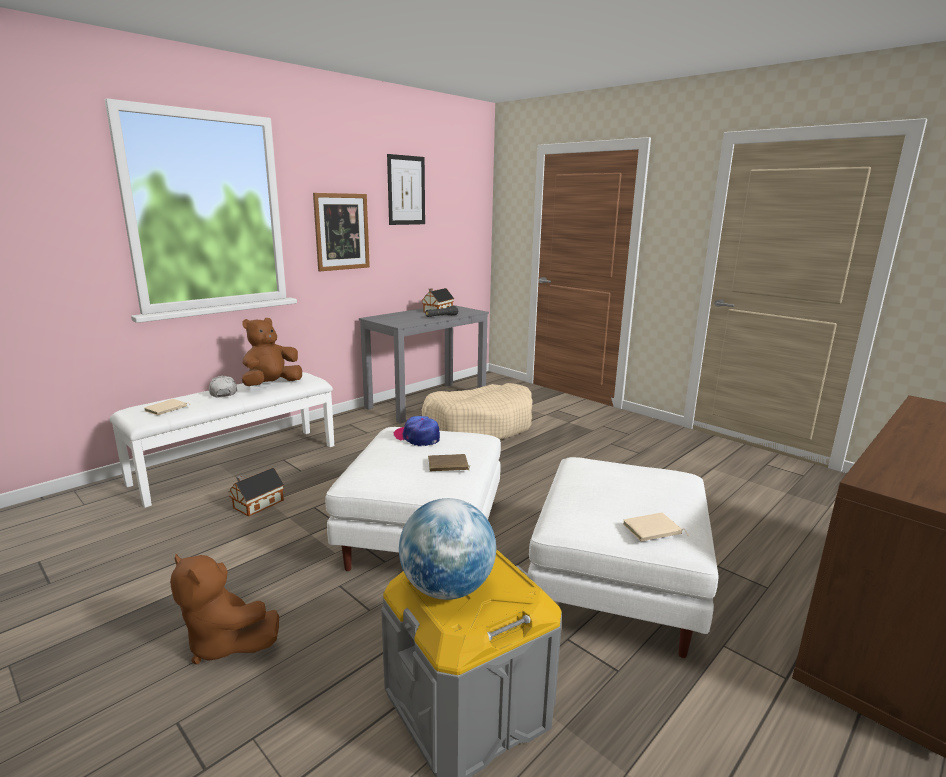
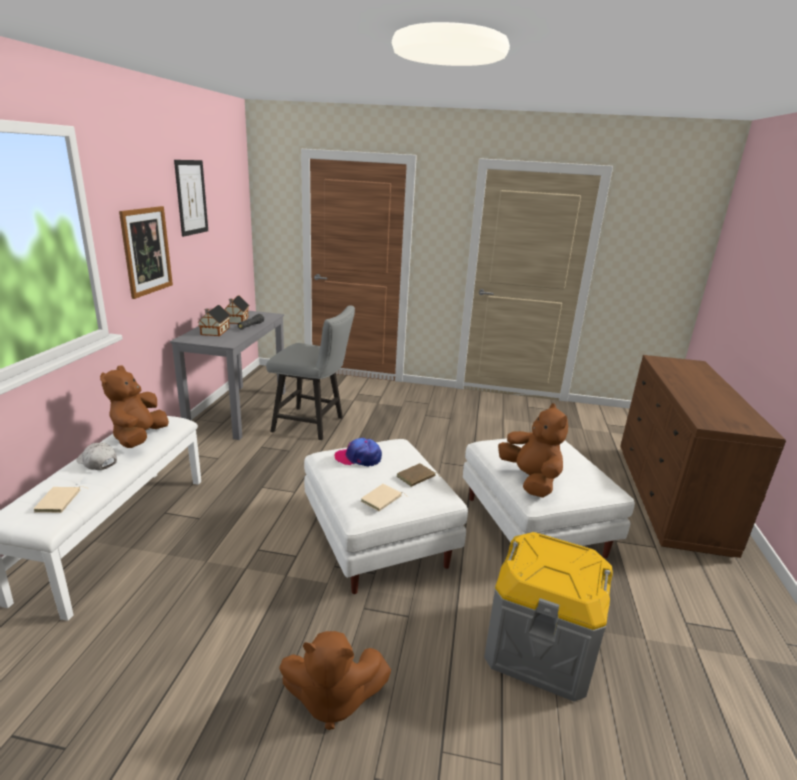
camera: 35 degrees left, 5 degrees up
toy house [228,468,284,517] -> toy house moved to [197,305,230,336]
globe [399,498,496,600] -> none
beige dog bed [421,383,532,440] -> grey chair [266,305,355,440]
beige book [623,512,689,541] -> beige book moved to [361,484,408,511]
none -> brown plush toy [498,403,568,498]

